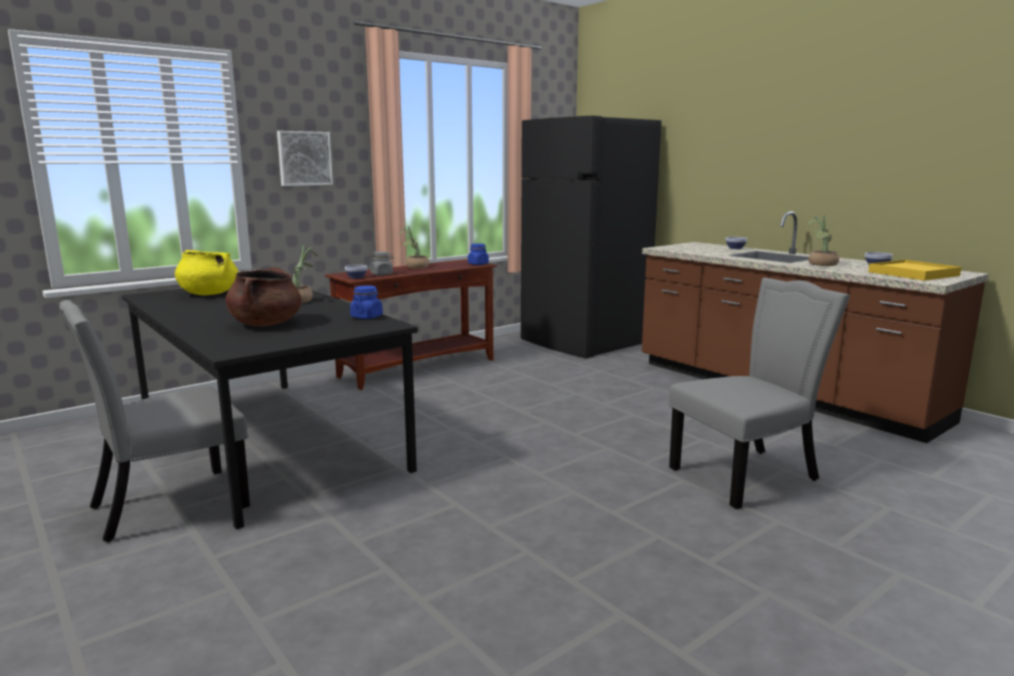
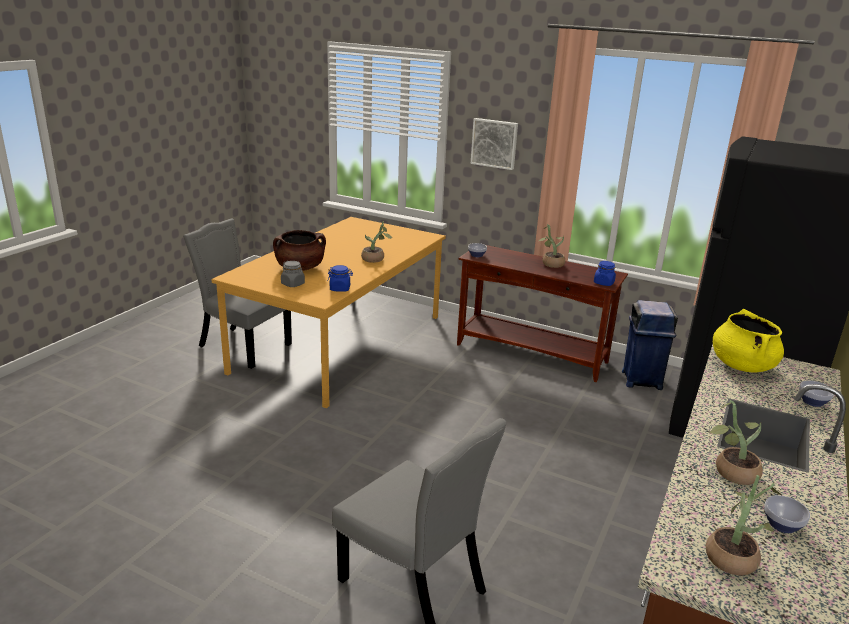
camera: 65 degrees right, 10 degrees up
black dining table [122,289,418,529] -> orange dining table [211,217,446,408]
yellow cooking pot [175,250,238,295] -> yellow cooking pot moved to [713,309,784,373]
grey jar [369,252,394,275] -> grey jar moved to [281,261,305,287]
yellow tray [868,260,961,281] -> potted plant [706,475,781,576]
none -> blue trash can [622,300,678,390]

